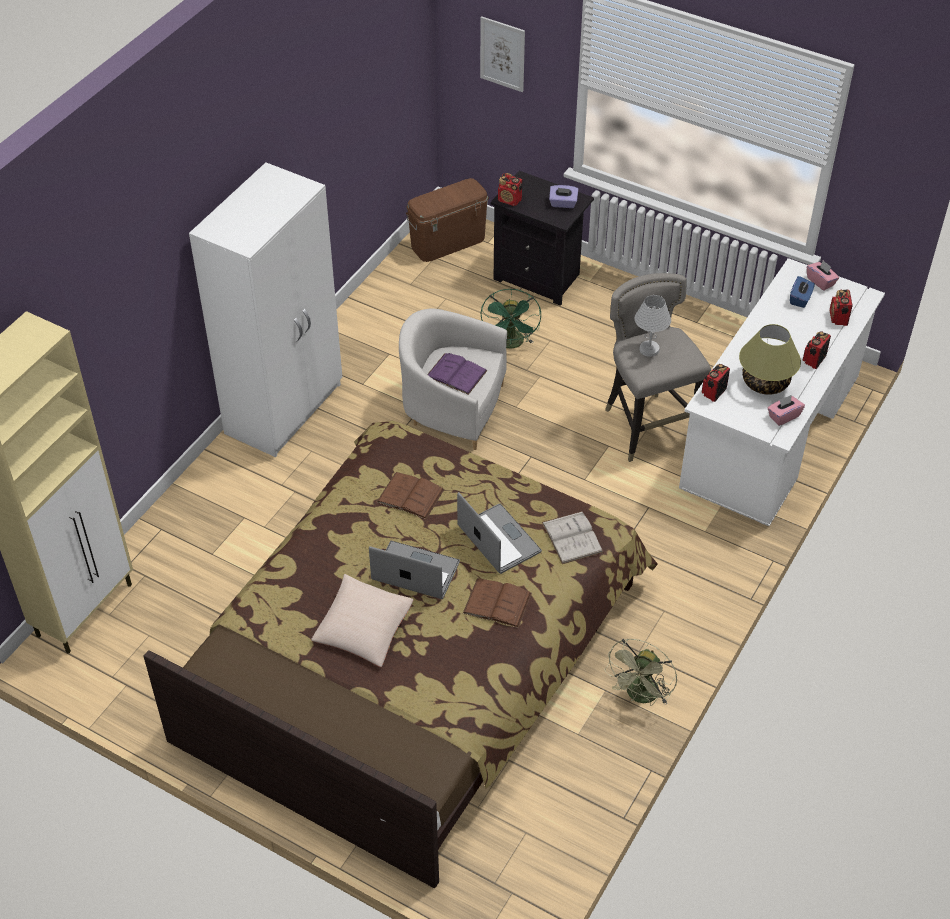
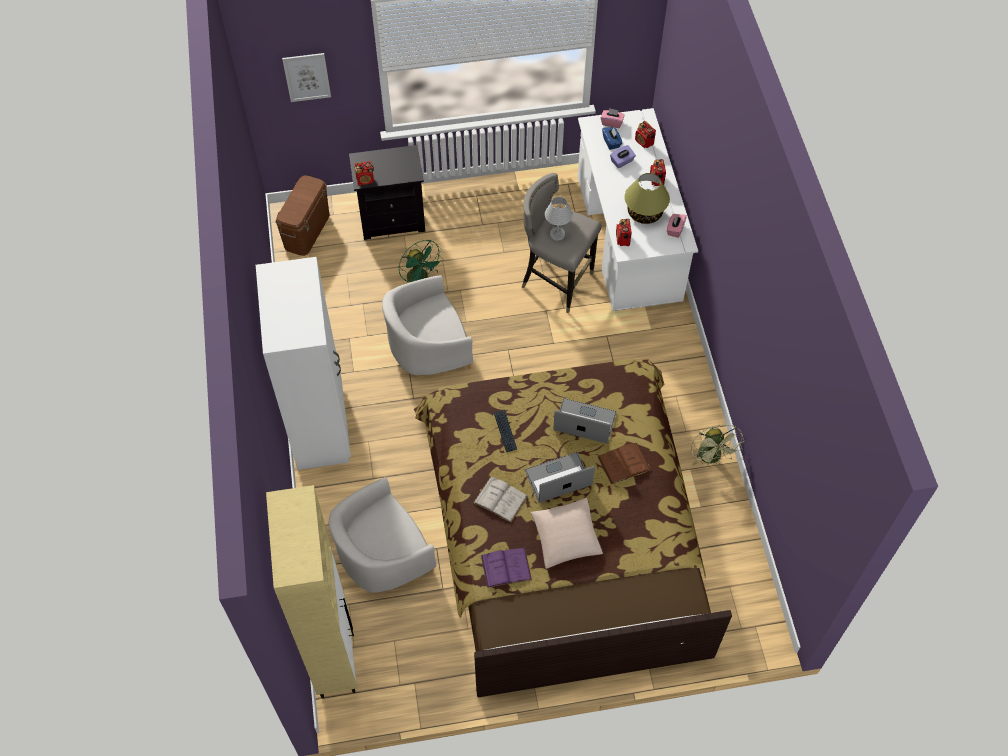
camera: 40 degrees left, 10 degrees up
brown book [377,472,445,519] -> keyboard [494,410,517,452]
purple book [427,353,487,395] -> purple book moved to [481,548,532,588]
white book [542,511,603,564] -> white book moved to [473,476,528,523]
purple tissue box [549,185,578,208] -> purple tissue box moved to [610,145,636,168]
none -> white armchair [329,477,436,593]

